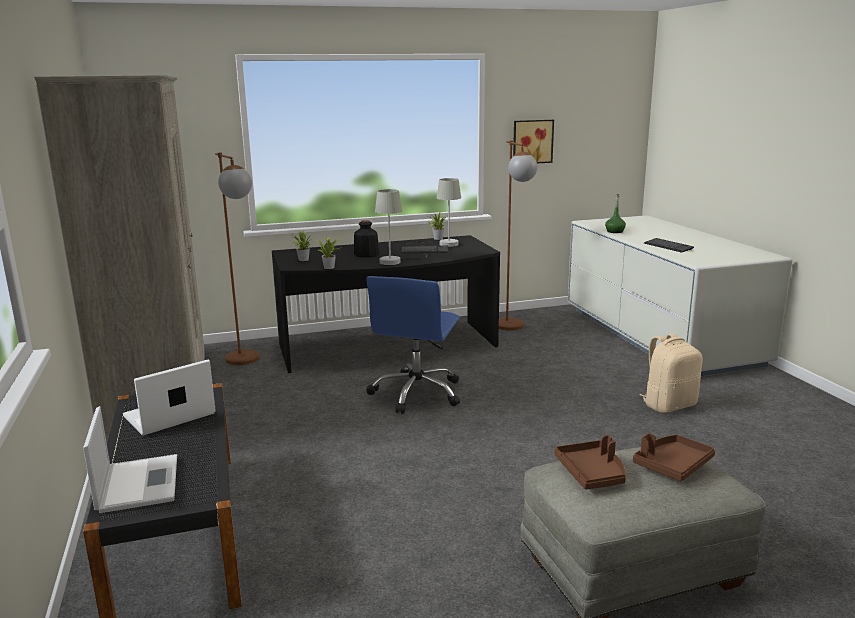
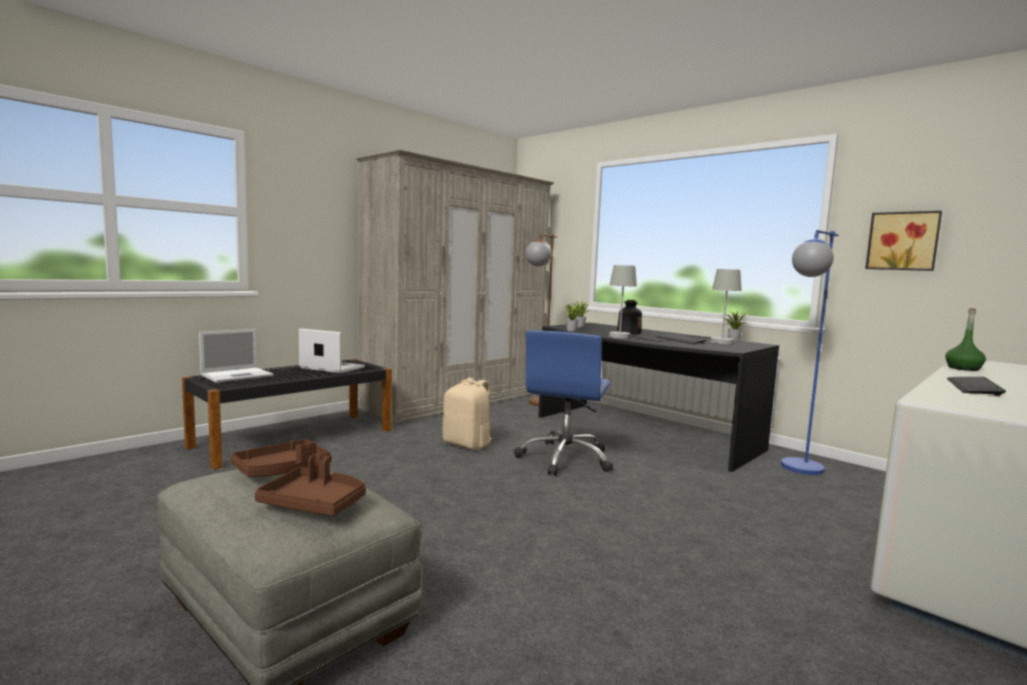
camera: 60 degrees right, 10 degrees down
blue office chair [366,276,460,414] -> blue office chair turned 60 degrees counterclockwise [514,330,613,476]
brown floor lamp [499,140,537,331] -> blue floor lamp [781,230,839,475]
beige backpack [640,333,702,413] -> beige backpack moved to [442,378,493,450]

